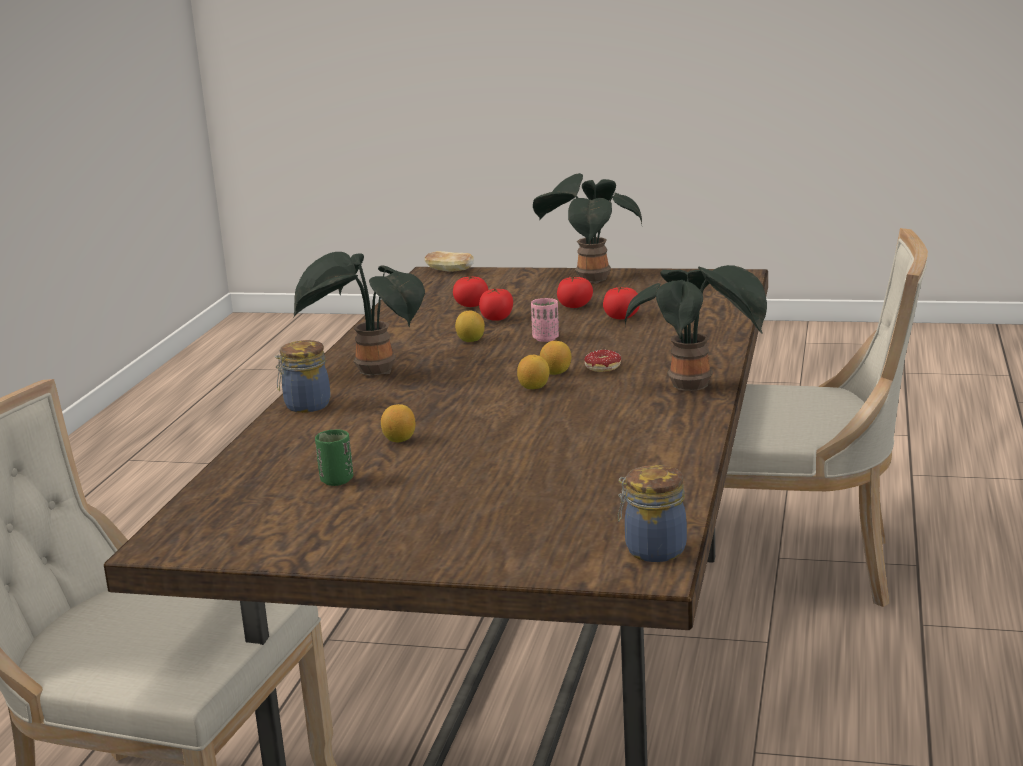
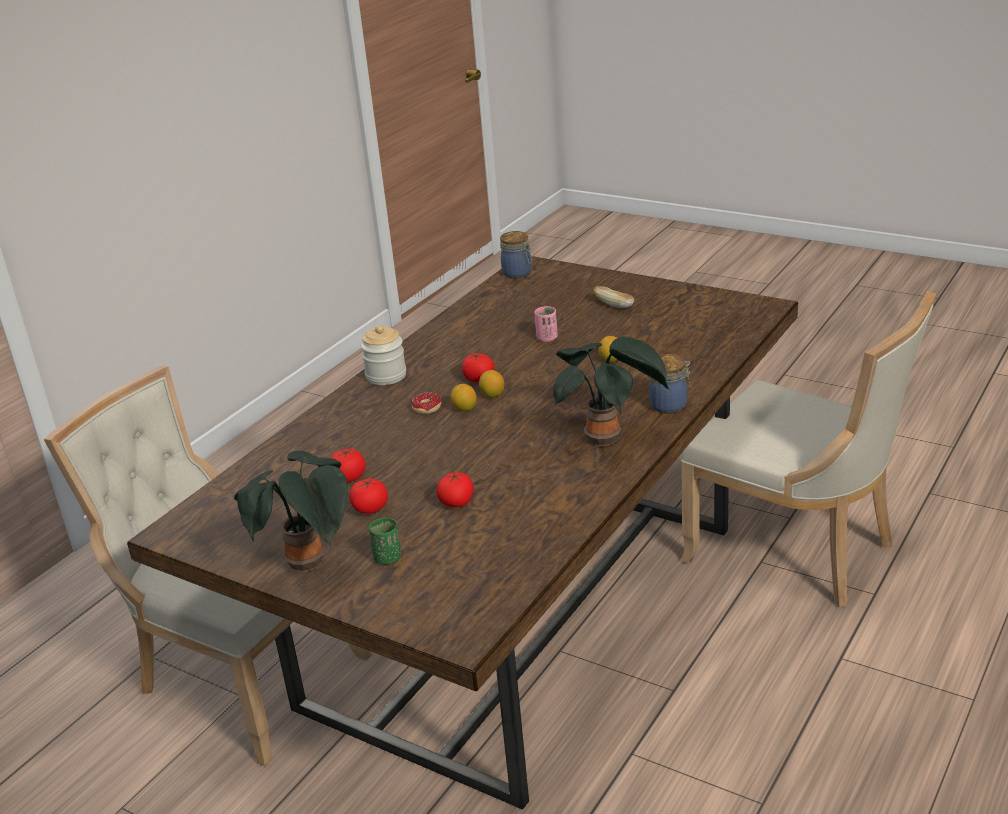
camera: 160 degrees left, 10 degrees up
green cup [315,429,353,486] -> green cup moved to [369,518,401,565]
bread [425,251,474,272] -> bread moved to [594,286,634,308]
tomato [453,276,488,307] -> tomato moved to [462,353,495,382]
lemon [455,311,485,342] -> none
pink cup [531,298,559,342] -> pink cup moved to [534,306,558,342]
potted plant [625,265,767,391] -> jar [361,325,406,385]

